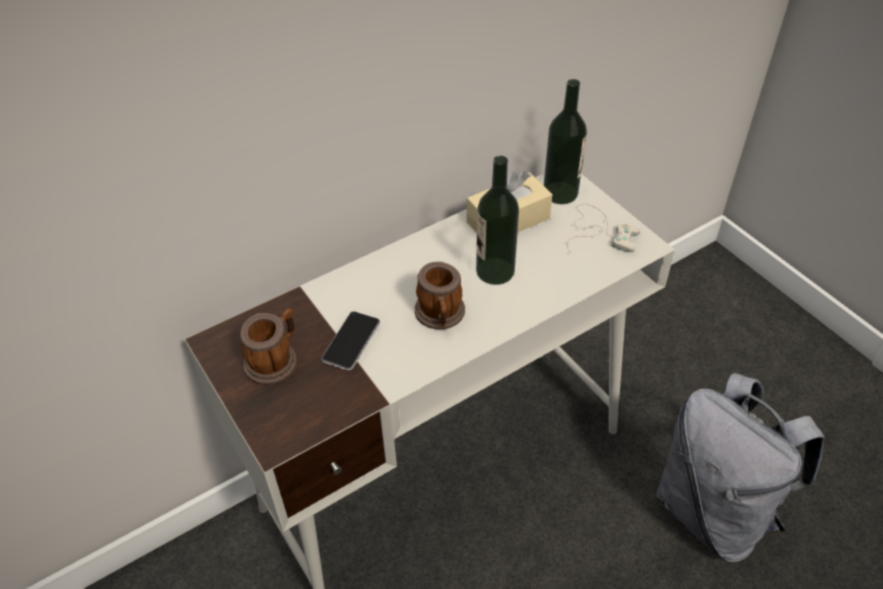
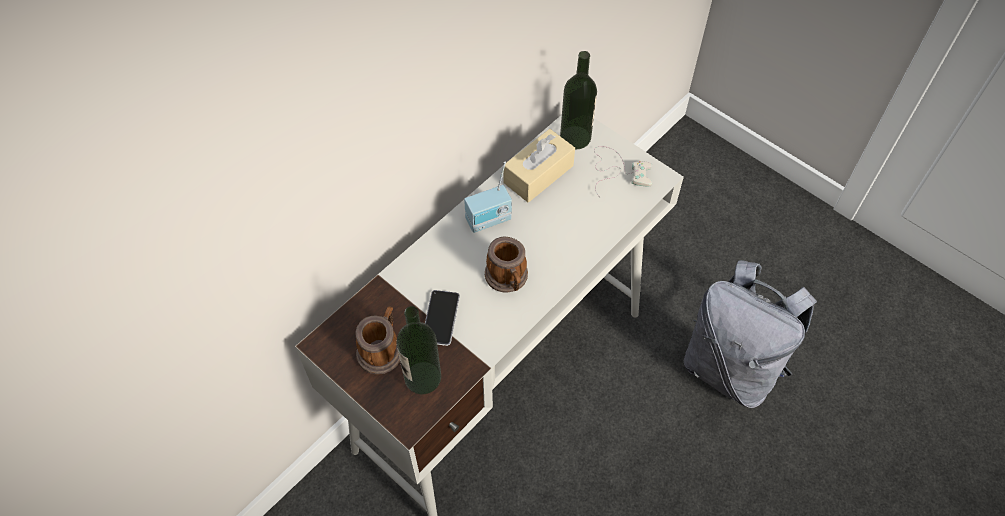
camera: 15 degrees left, 10 degrees up
bottle [476,156,519,285] -> bottle moved to [396,306,441,394]
none -> radio [464,161,512,233]

